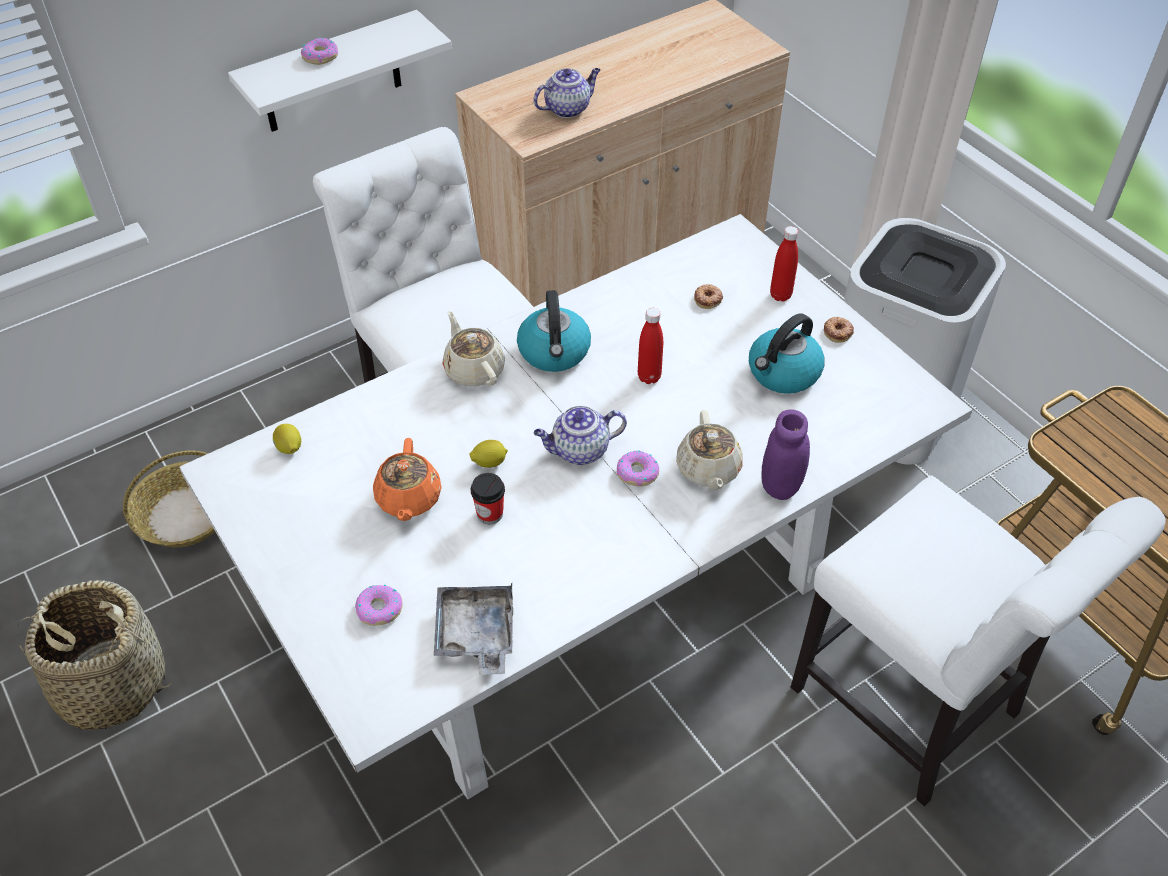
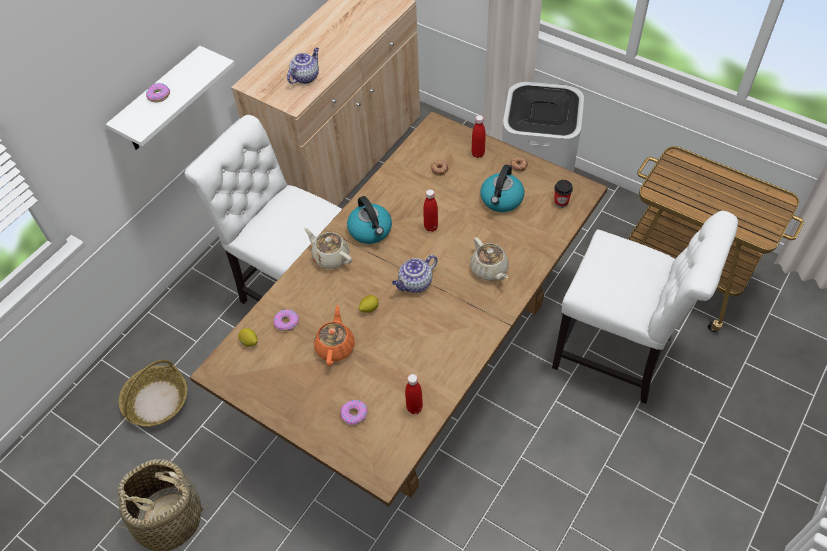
camera: 20 degrees left, 5 degrees up
white dining table [179,214,973,799] -> brown dining table [190,111,608,506]
orange teapot [373,438,442,521] -> orange teapot turned 150 degrees counterclockwise [314,305,355,366]
grey tray [434,583,513,675] -> red bottle [405,374,423,414]
cup [471,473,505,524] -> cup moved to [554,180,573,208]
donut [617,451,659,487] -> donut moved to [274,309,299,331]
purple jar [761,409,810,500] -> none

